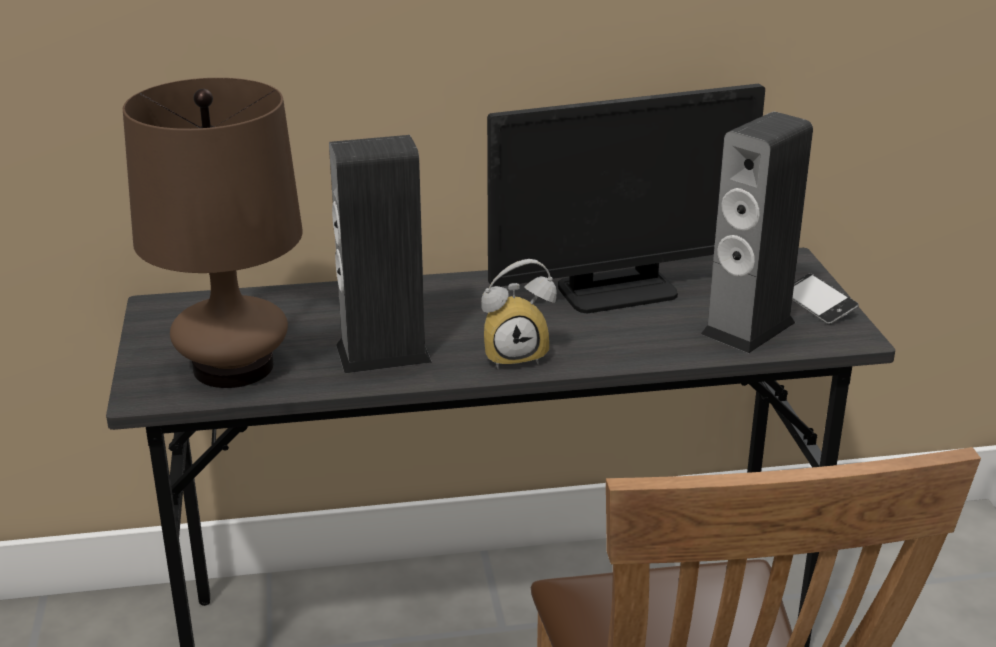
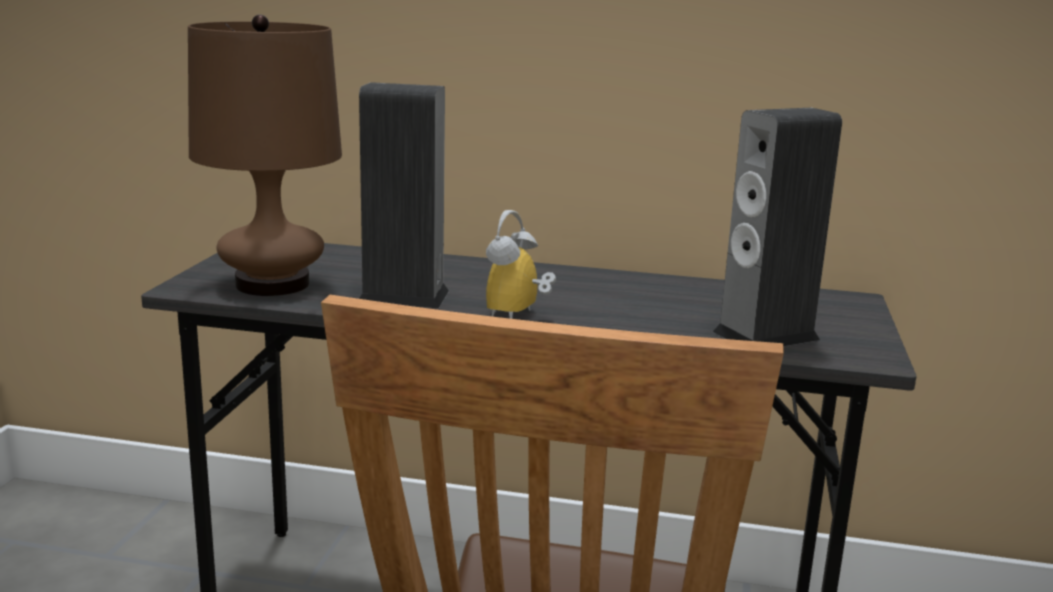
camera: 20 degrees right, 10 degrees down
alarm clock [481,259,557,369] -> alarm clock turned 105 degrees clockwise [486,210,556,319]
monitor [487,84,765,313] -> none
phone [792,273,859,325] -> none

